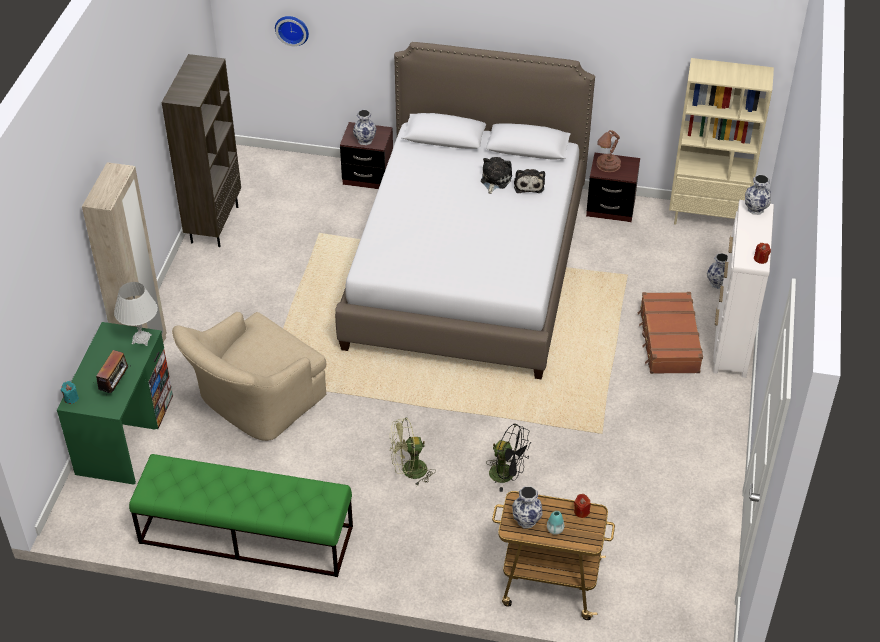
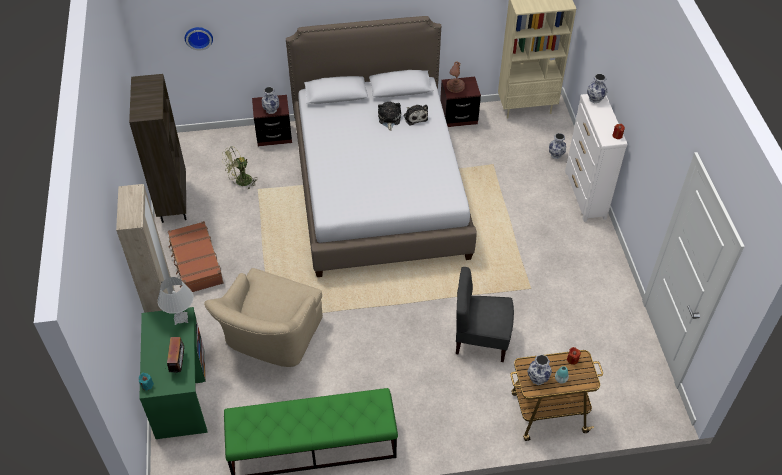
camera: 20 degrees left, 5 degrees up
green fan [390,417,436,486] -> green fan moved to [222,146,256,189]
black fan [486,423,531,492] -> grey chair [456,267,514,362]
brown suitcase [638,292,703,374] -> brown suitcase moved to [168,221,223,292]

